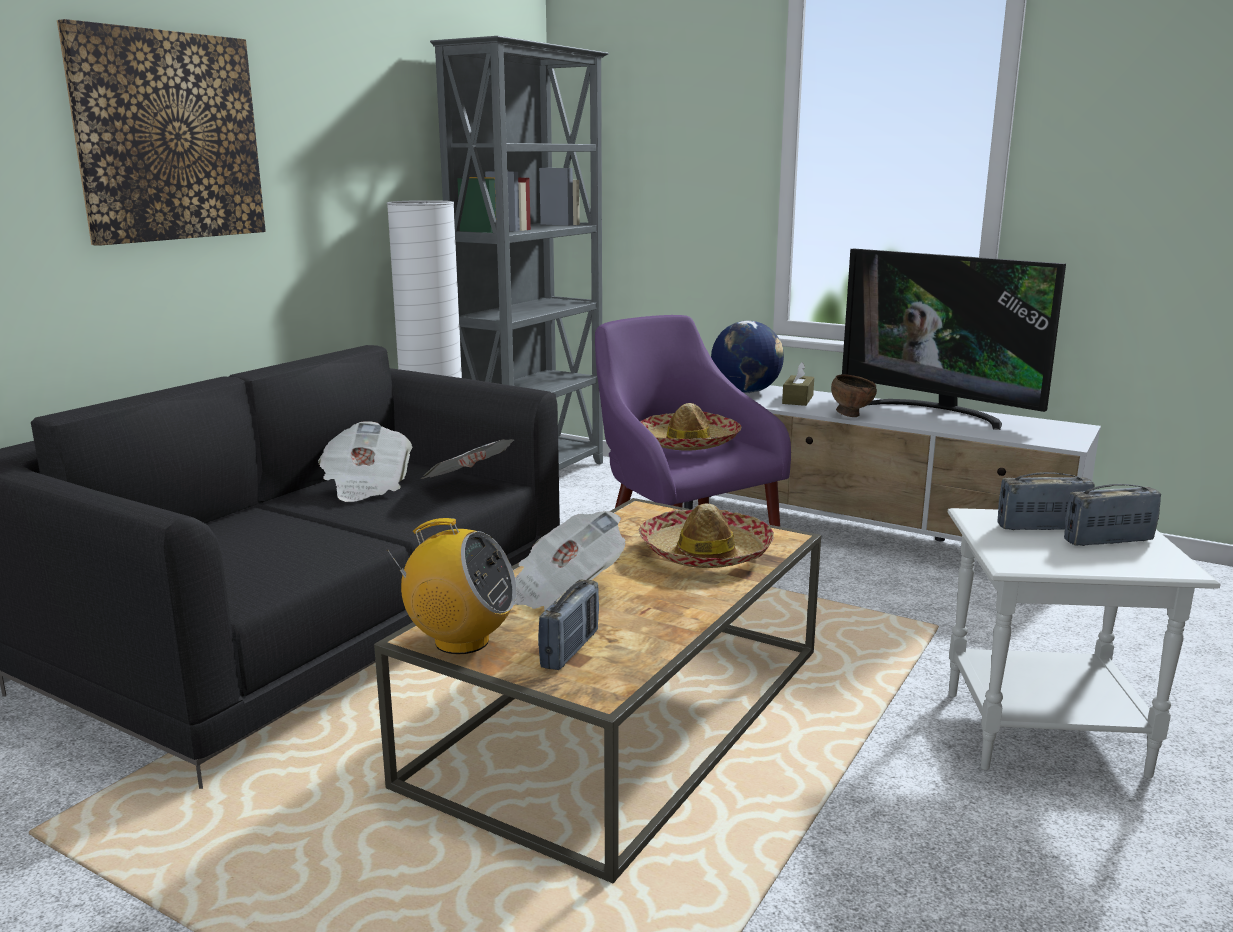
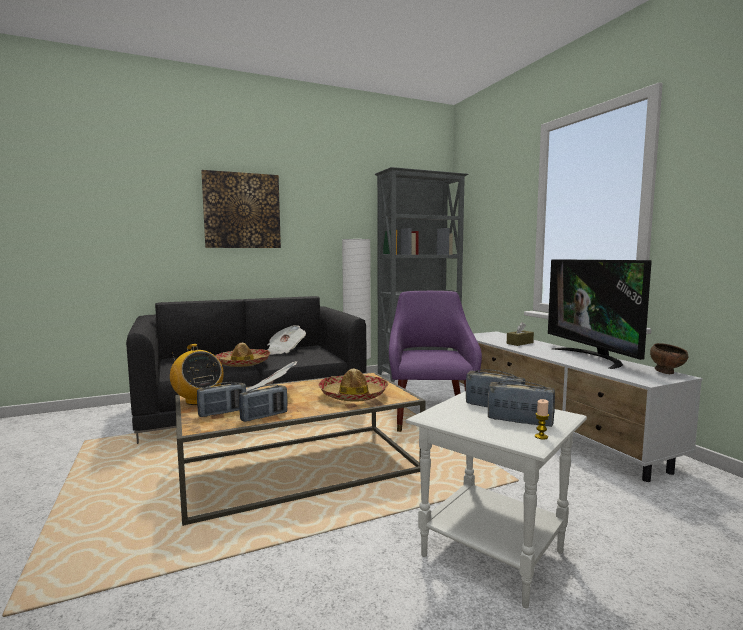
camera: 35 degrees right, 10 degrees down
newspaper [421,439,514,479] -> none
hat [640,403,742,451] -> hat moved to [215,343,270,367]
globe [711,321,784,393] -> none
brown bowl [831,374,877,417] -> brown bowl moved to [650,343,688,374]
none -> radio [239,385,288,422]
none -> candle [535,399,549,440]

